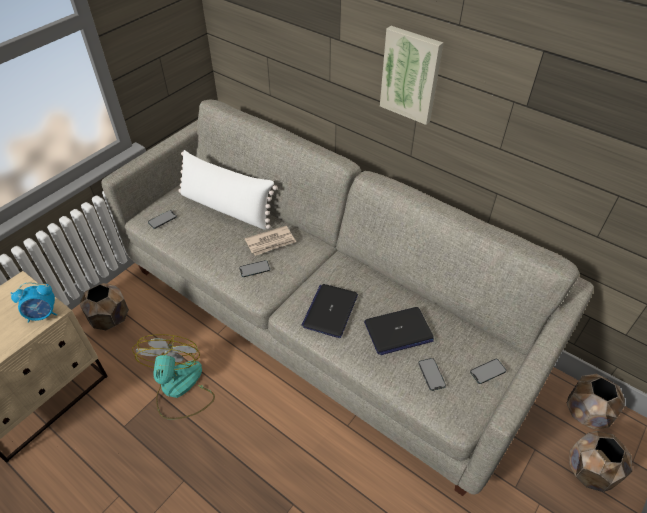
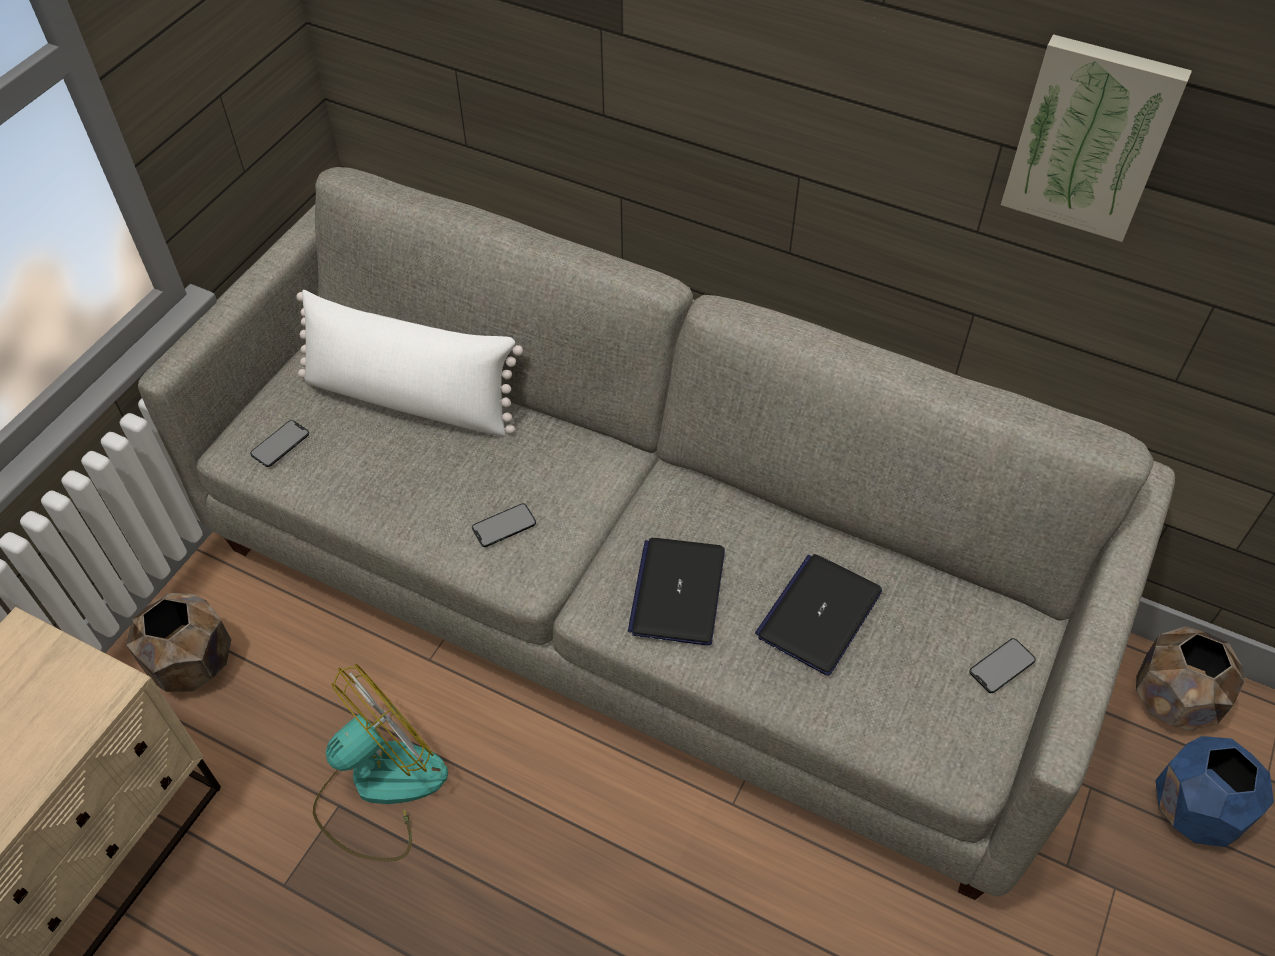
camera: 10 degrees left, 5 degrees up
alarm clock [11,282,57,323] -> none
fan [132,334,215,420] -> fan turned 60 degrees clockwise [313,664,448,861]
newspaper [245,226,296,256] -> none
laptop [364,307,434,355] -> laptop turned 150 degrees clockwise [755,554,882,676]
picture [380,26,444,125] -> picture moved to [1001,34,1192,242]
phone [418,358,446,391] -> none
brown planter [570,431,632,492] -> blue planter [1155,736,1274,847]

